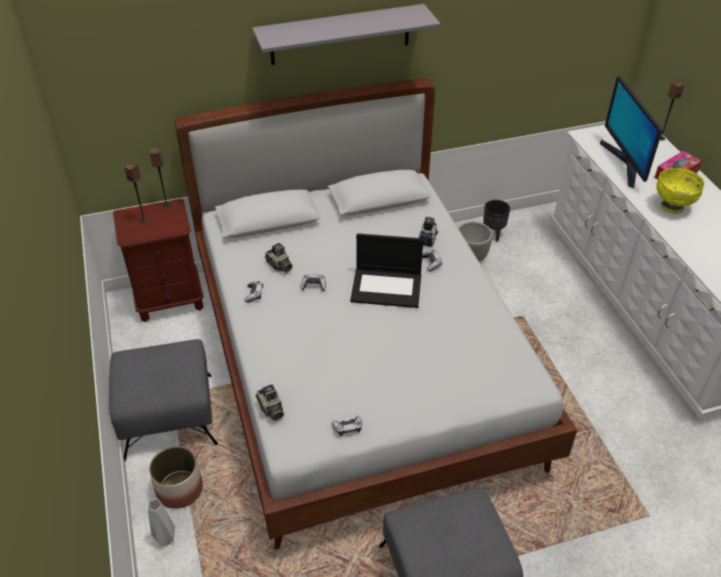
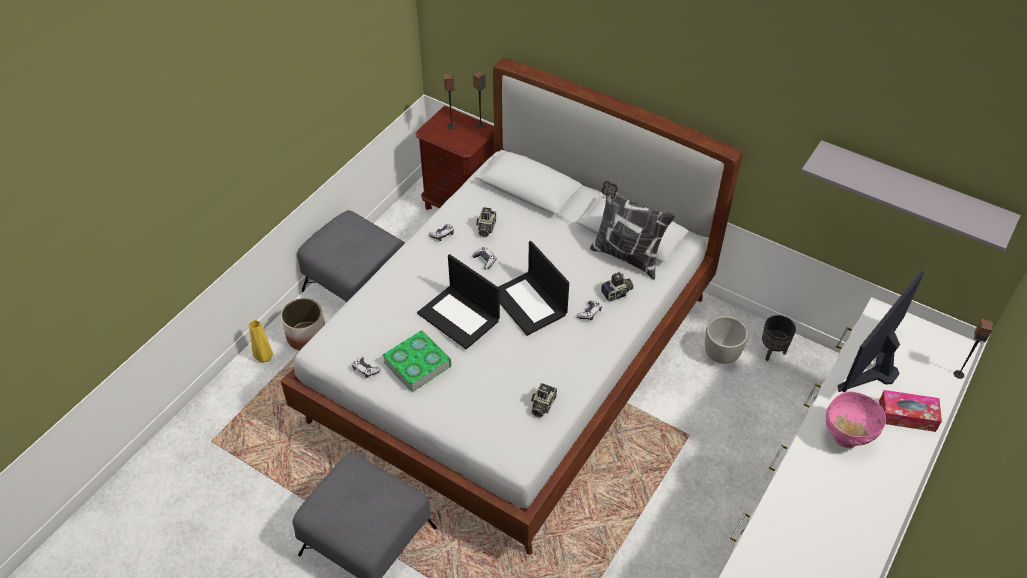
camera: 50 degrees right, 5 degrees up
grey vase [148,499,175,546] -> yellow vase [249,320,273,363]
grey shelf [252,4,440,65] -> grey shelf moved to [801,140,1021,251]
camera [255,384,284,421] -> camera moved to [531,383,557,418]
yellow bowl [656,168,705,214] -> pink bowl [826,391,886,448]
none -> book [383,330,451,392]
none -> laptop [417,254,500,349]
none -> pillow [590,181,675,280]

